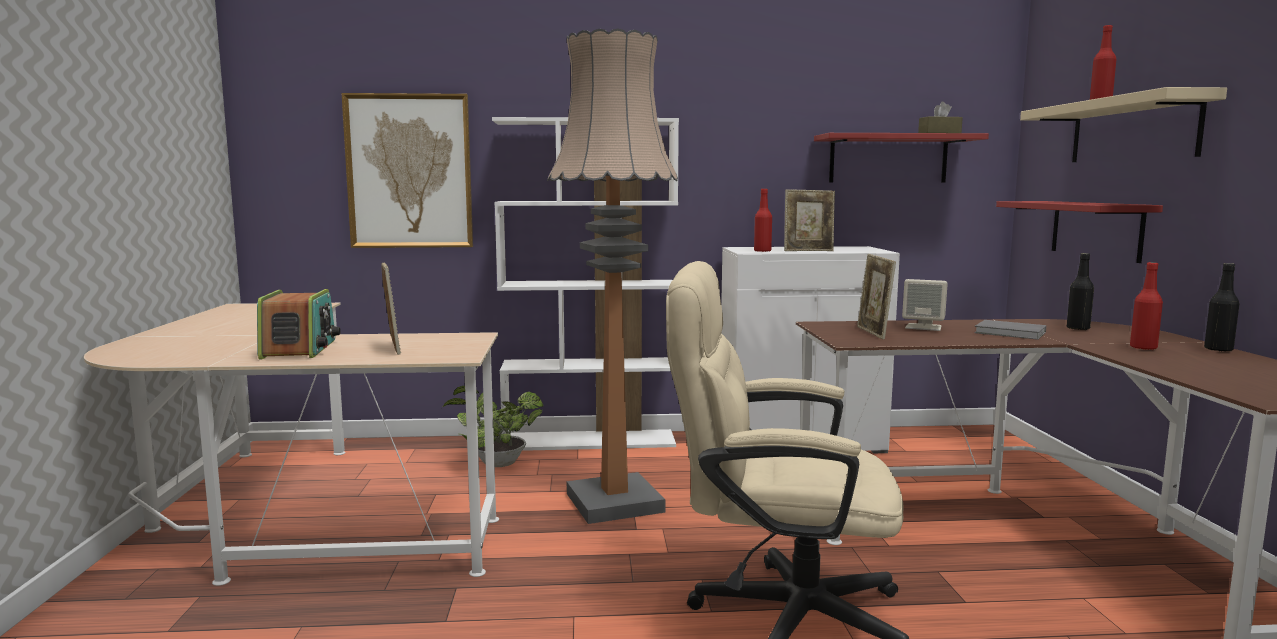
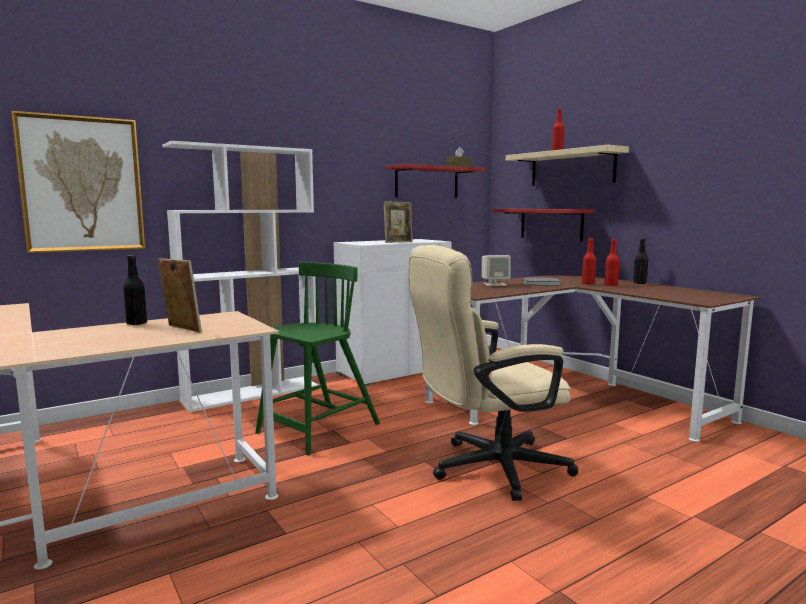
camera: 30 degrees left, 0 degrees up
radio [257,289,341,359] -> none
potted plant [442,386,544,467] -> none
floor lamp [547,29,678,524] -> green chair [255,262,380,455]
red bottle [754,189,772,252] -> red bottle moved to [582,238,596,285]
picture frame [857,254,896,339] -> none
black bottle [1067,253,1094,330] -> black bottle moved to [123,255,147,325]

